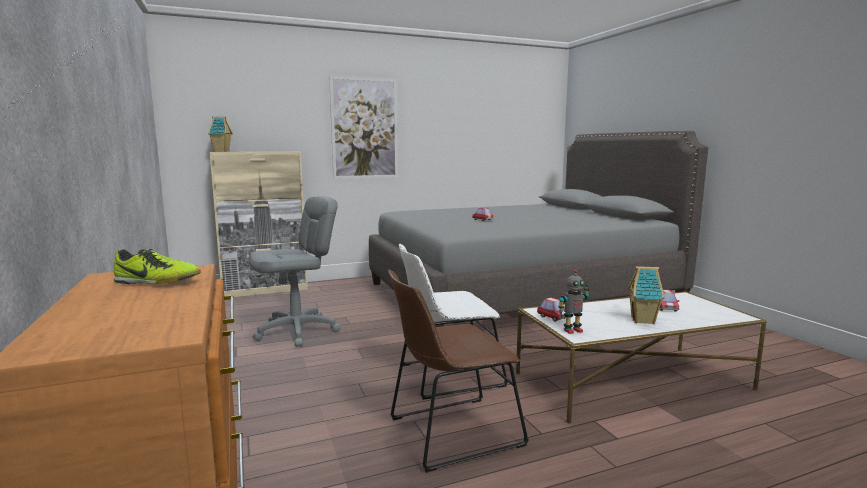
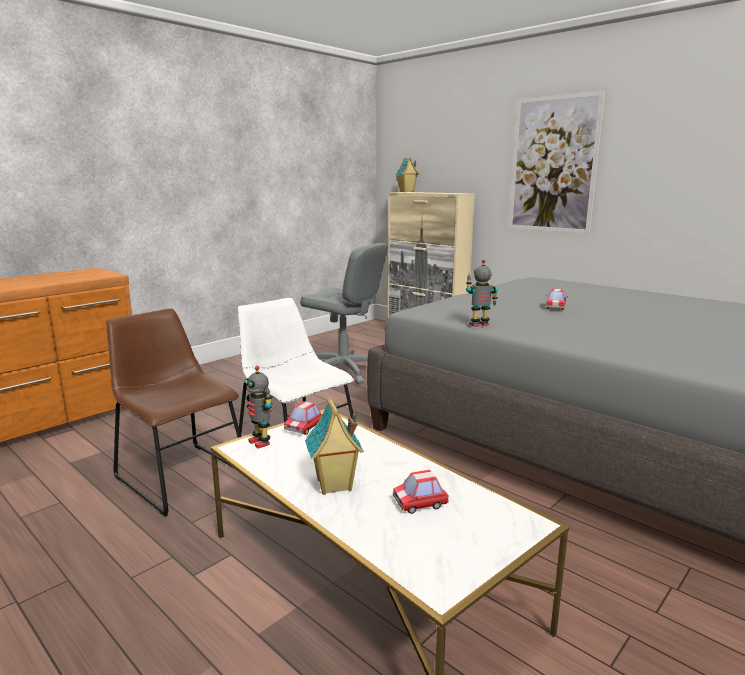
camera: 65 degrees right, 5 degrees up
shoe [114,249,200,284] -> none
none -> toy robot [466,260,498,327]

